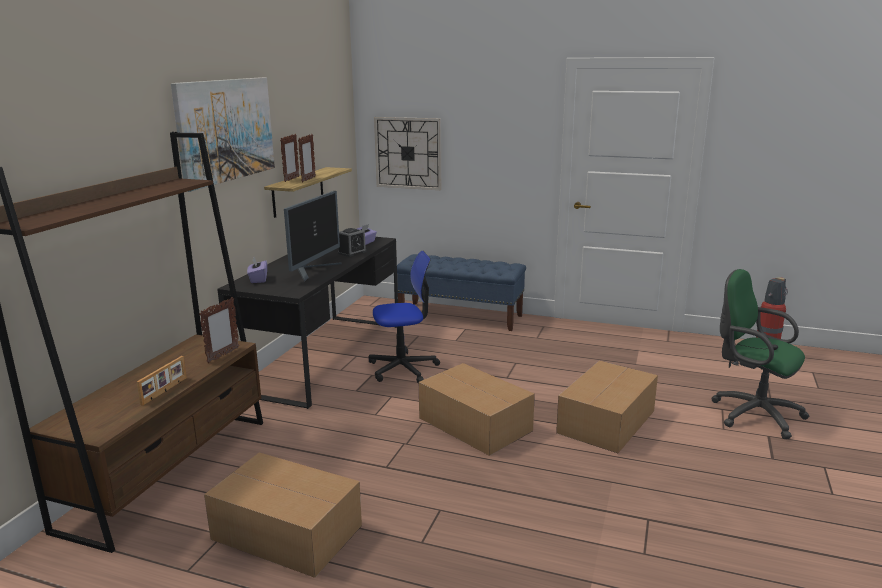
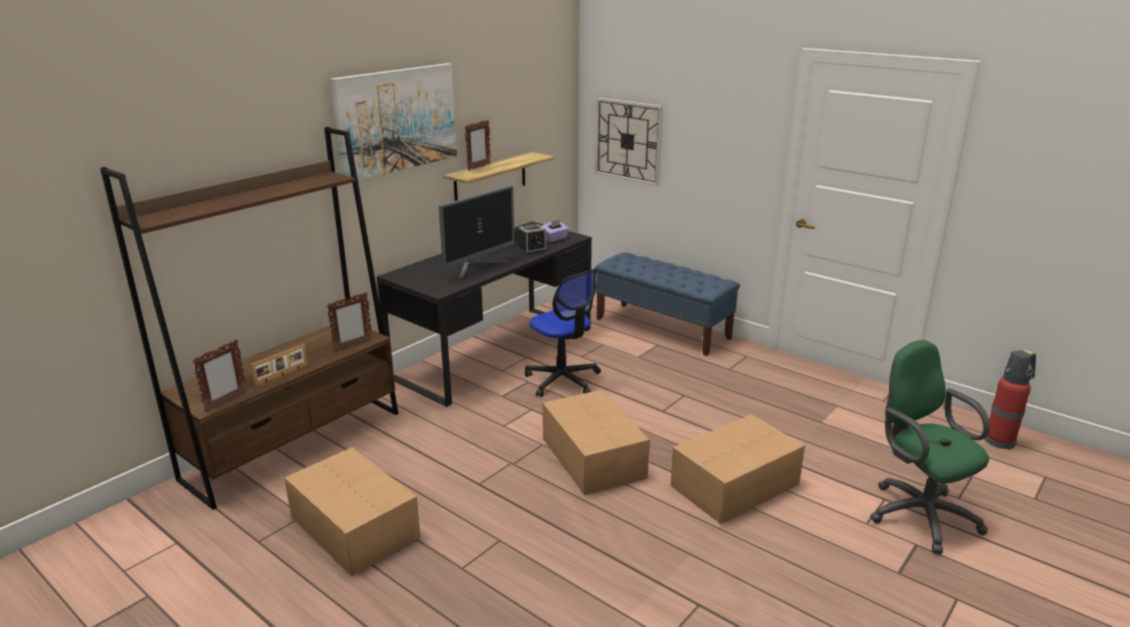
camera: 20 degrees right, 5 degrees up
purple tissue box [247,257,267,283] -> none
picture frame [298,134,316,182] -> picture frame moved to [192,339,247,413]
office chair [369,251,440,384] -> office chair turned 45 degrees clockwise [525,269,601,397]

